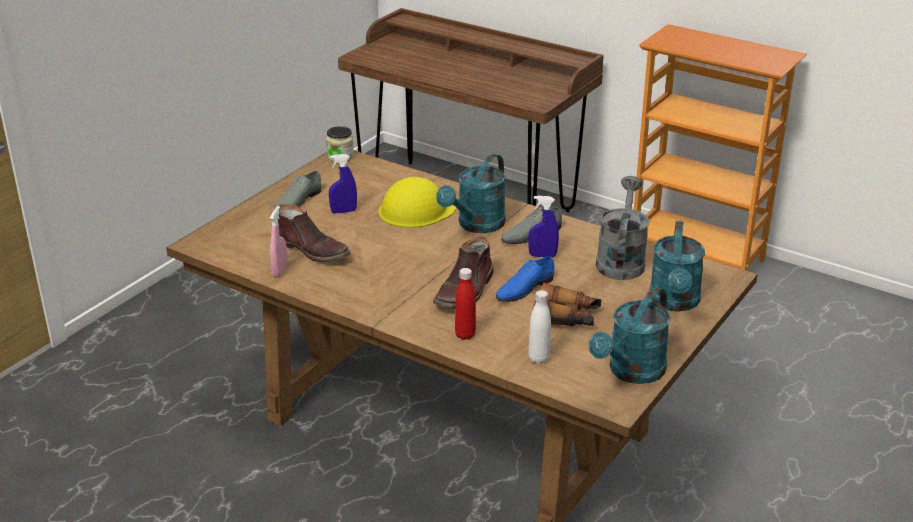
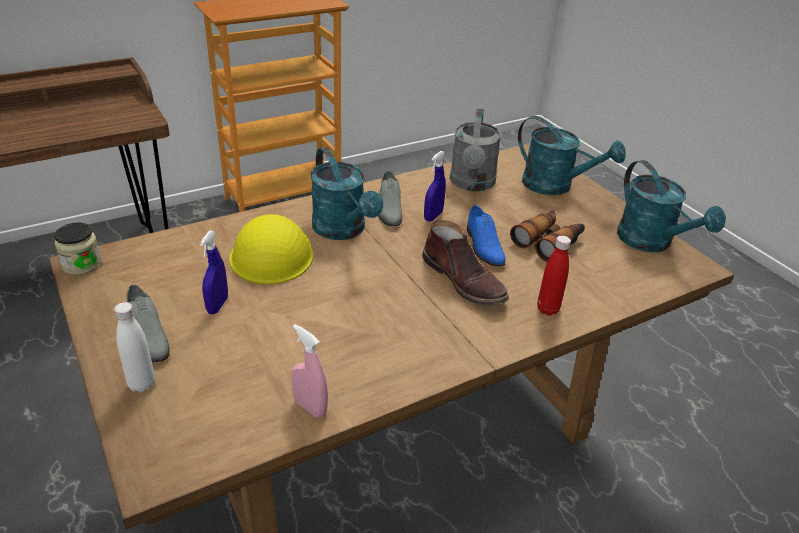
camera: 65 degrees left, 5 degrees up
brown boot [278,204,350,262] -> none
white bottle [529,290,551,364] -> white bottle moved to [114,302,155,392]
grey watering can [596,176,650,280] -> grey watering can turned 120 degrees counterclockwise [450,108,501,191]

